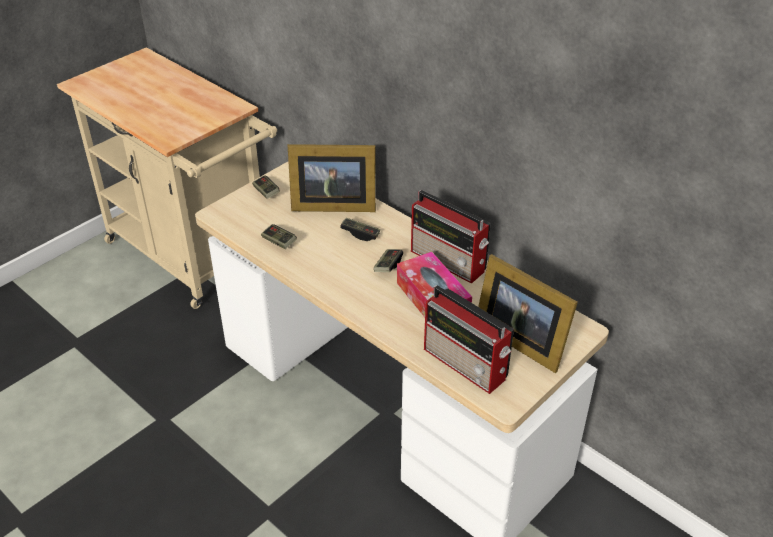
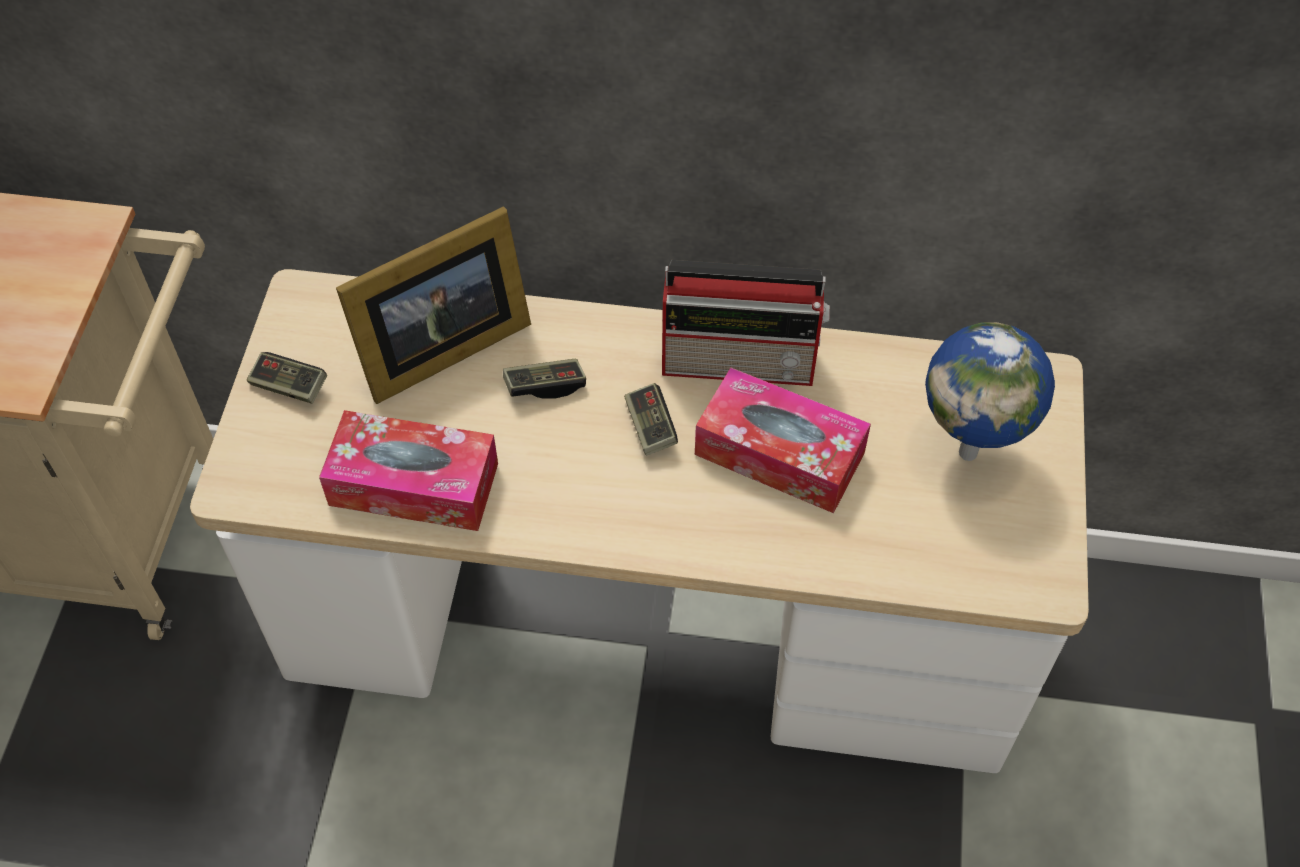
camera: 35 degrees left, 15 degrees up
game controller [261,224,297,249] -> tissue box [319,410,498,531]
radio [424,285,514,394] -> none
picture frame [478,254,578,373] -> globe [925,322,1055,461]

